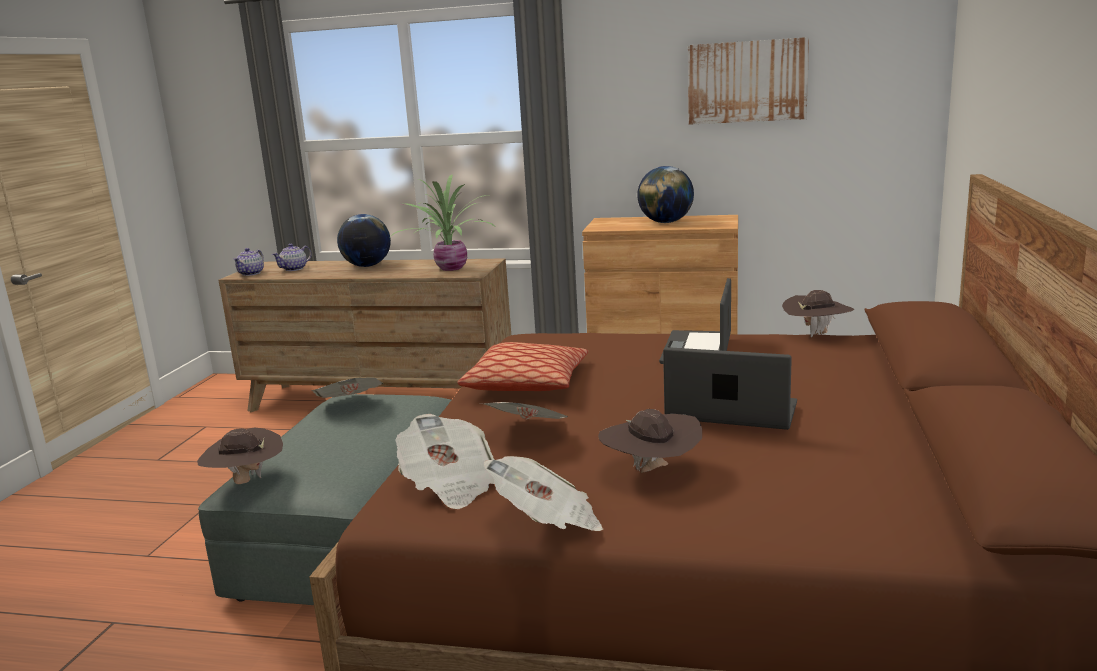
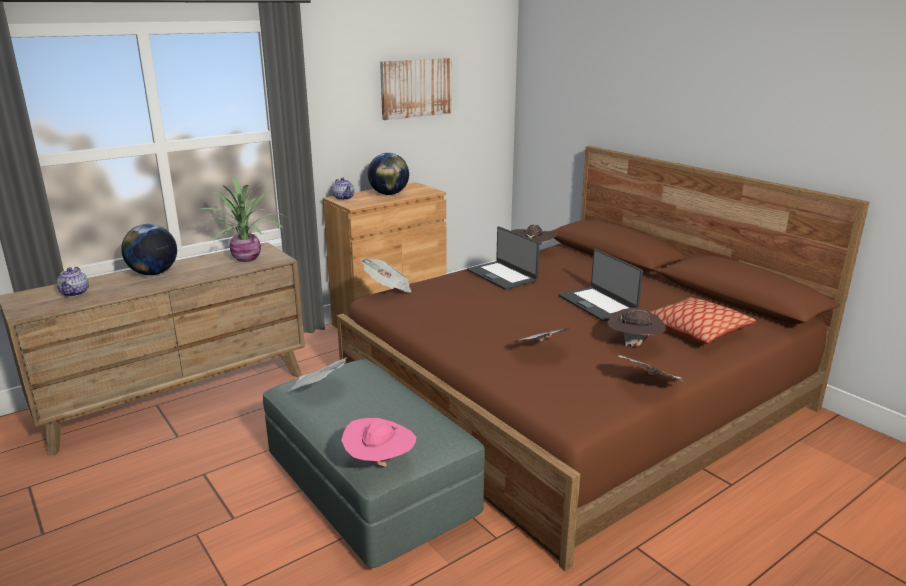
camera: 50 degrees left, 5 degrees up
brown hat [197,427,283,484] -> pink hat [341,418,416,467]
teapot [233,248,264,276] -> teapot moved to [332,178,354,200]
newspaper [395,414,495,509] -> newspaper moved to [361,258,411,293]
pillow [457,342,588,391] -> pillow moved to [650,297,756,344]
laptop [663,347,797,430] -> laptop turned 90 degrees counterclockwise [559,249,643,321]

